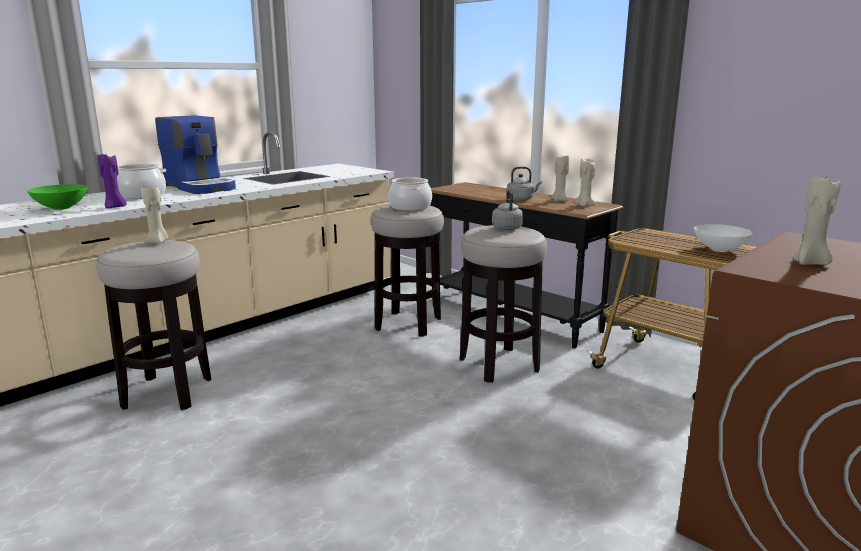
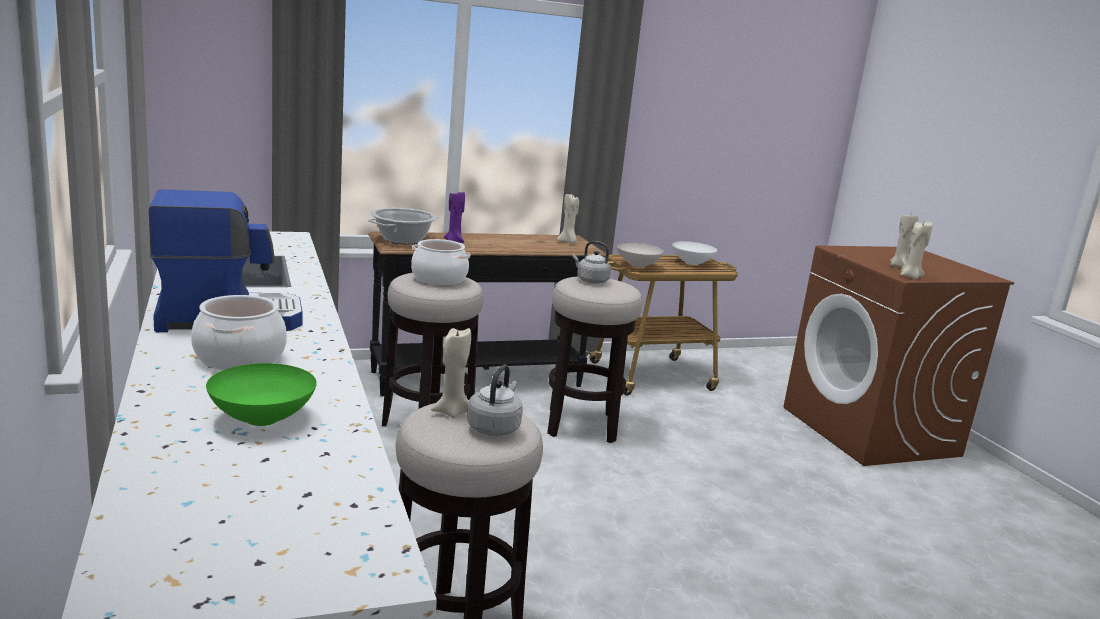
camera: 65 degrees left, 0 degrees up
purple candle [98,153,127,208] -> purple candle moved to [444,190,465,243]
grey kettle [507,167,542,201] -> grey kettle moved to [467,364,523,436]
beige candle [551,154,569,201] -> beige candle moved to [900,222,933,279]
none -> cooking pot [368,208,438,244]
none -> white bowl [617,243,664,268]

